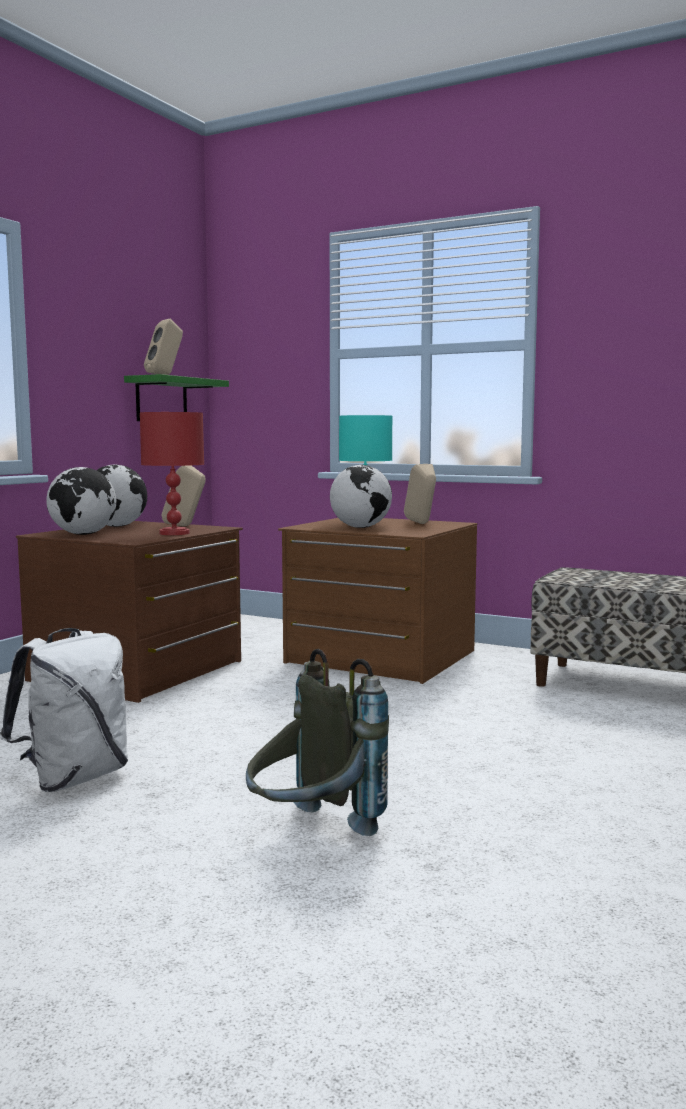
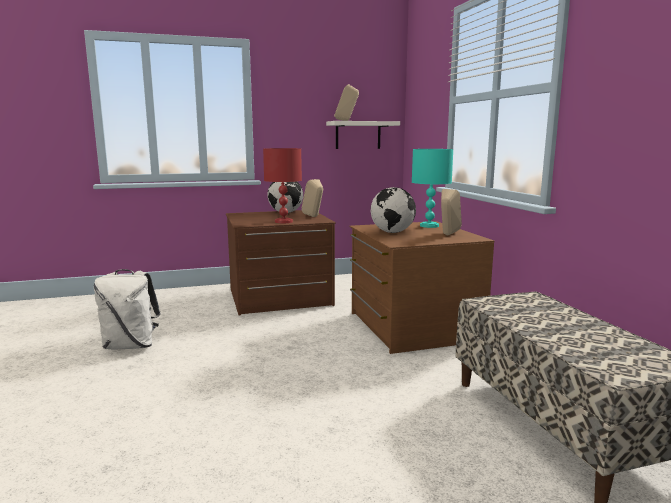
camera: 45 degrees right, 5 degrees up
globe [46,467,117,535] -> none
green shelf [124,374,229,421] -> white shelf [326,121,400,149]
grey backpack [246,649,389,836] -> none

